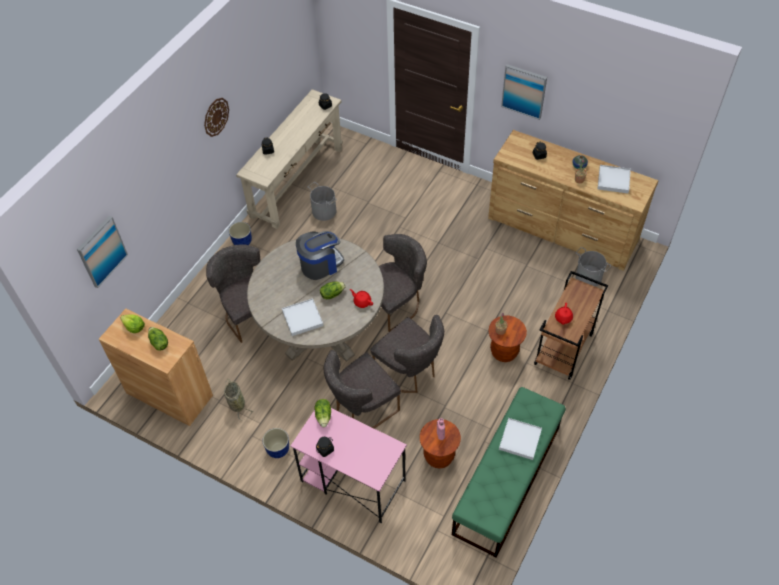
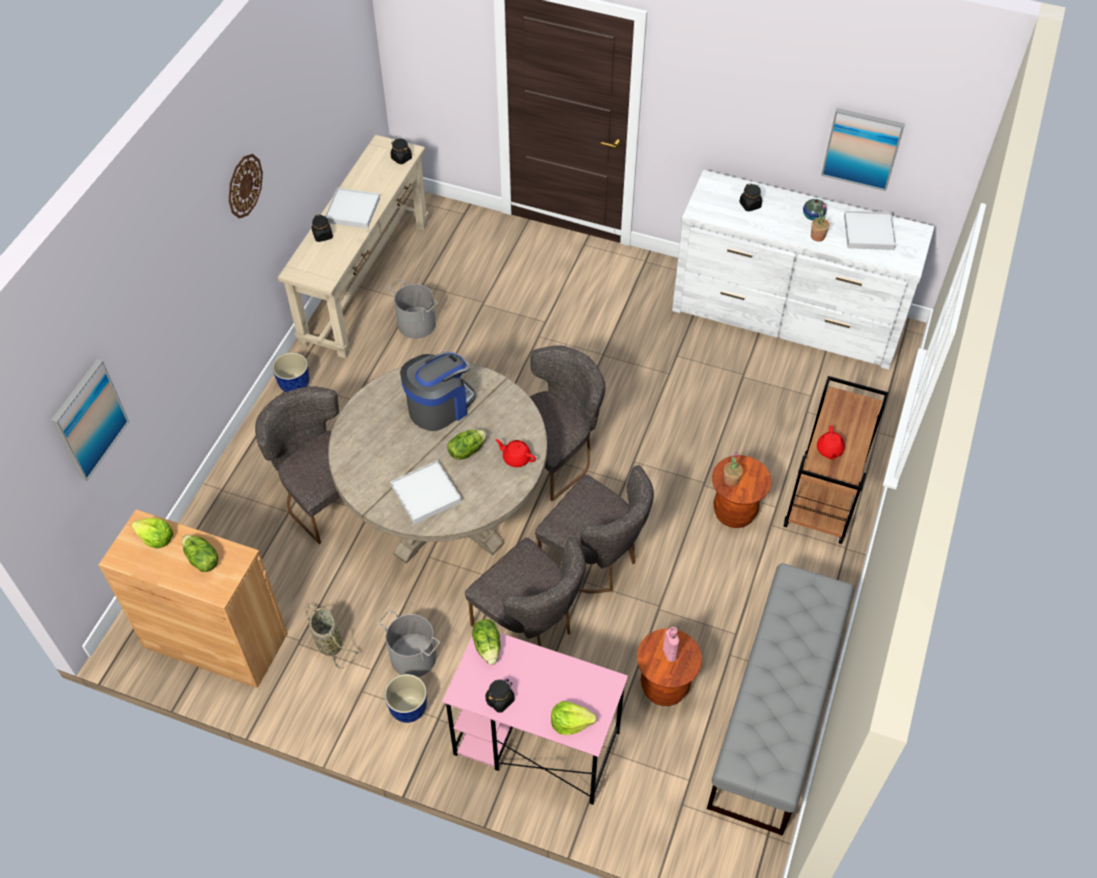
camera: 10 degrees left, 0 degrees up
grey chair [324,350,401,428] -> grey chair turned 90 degrees counterclockwise [465,537,586,646]
green bench [452,387,566,558] -> grey bench [707,563,854,835]
brown dresser [488,130,658,271] -> white dresser [672,170,935,369]
white tray [499,418,542,460] -> white tray moved to [325,188,380,229]
picture [501,64,547,120] -> picture moved to [821,108,905,191]
grey bucket [576,247,611,287] -> grey bucket moved to [378,610,440,677]
none -> lettuce [551,701,597,735]

